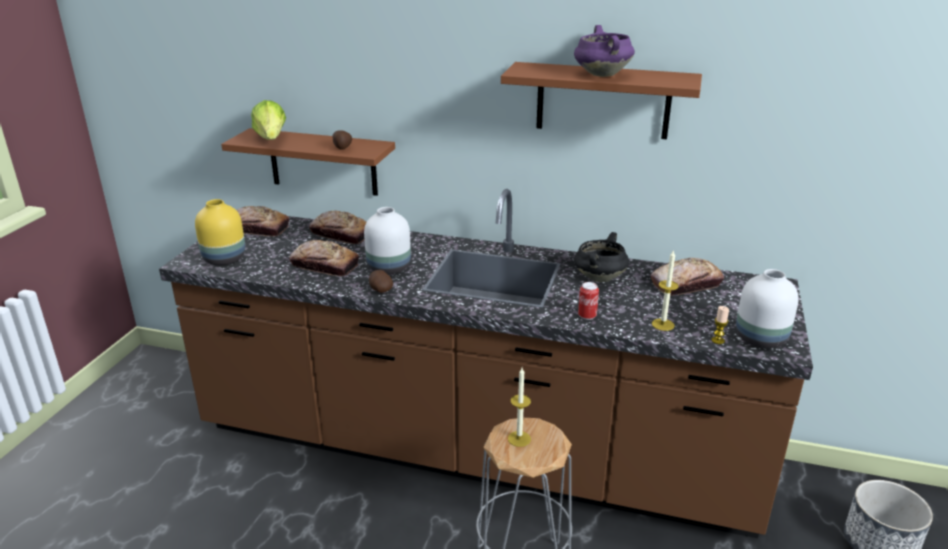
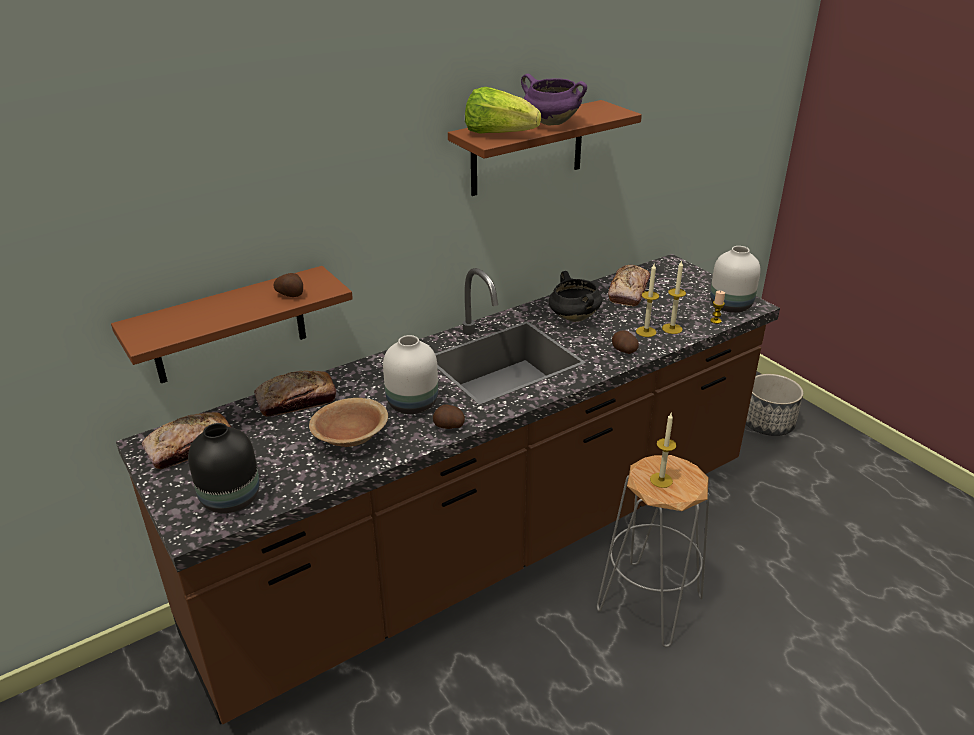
camera: 50 degrees left, 5 degrees up
yellow vase [195,199,245,265] -> black vase [188,423,259,513]
lettuce [251,100,286,140] -> lettuce moved to [465,87,541,134]
bread [289,240,359,276] -> brown bowl [309,398,388,447]
can [578,282,599,320] -> potato [612,330,639,354]
none -> candle [636,264,659,337]

